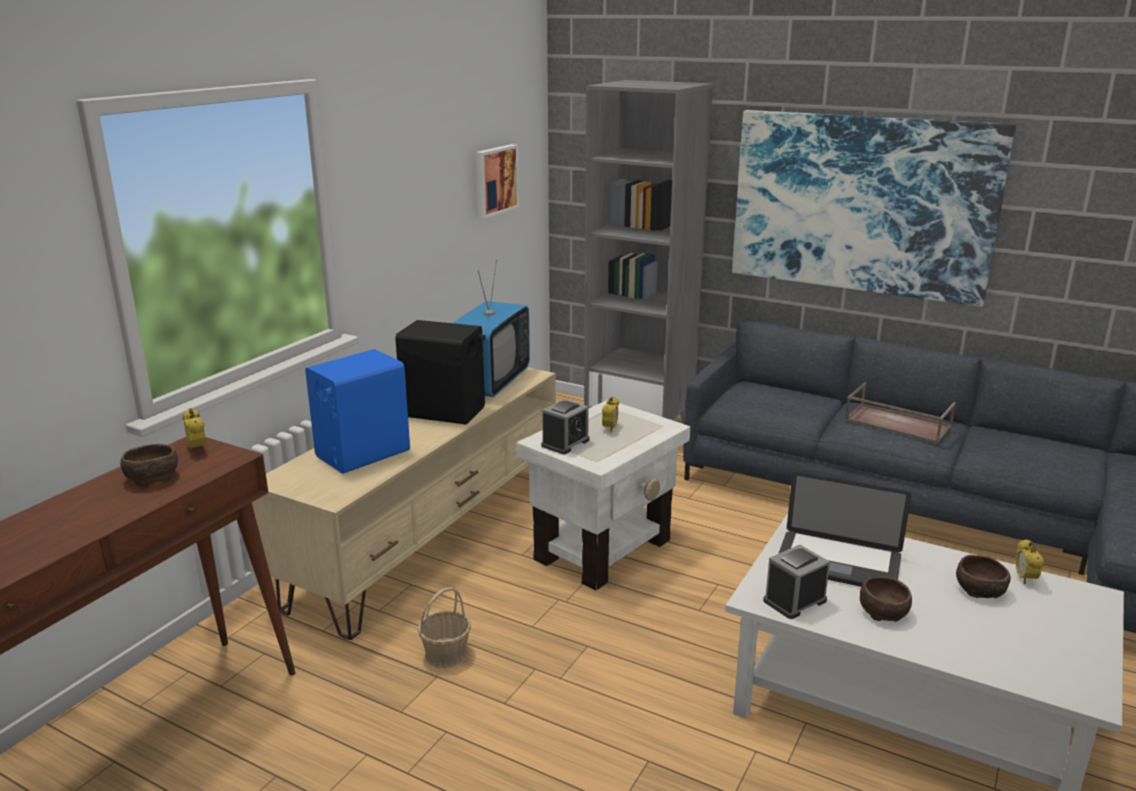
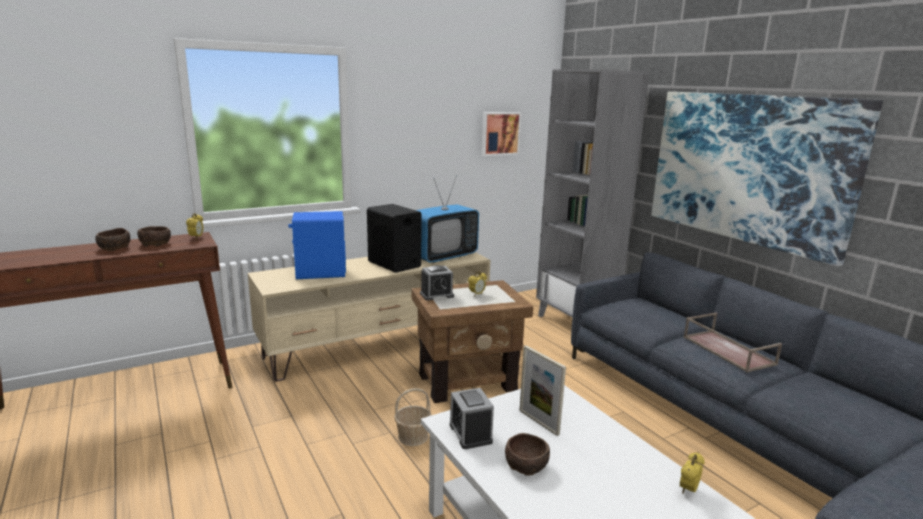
camera: 30 degrees right, 5 degrees down
basket [418,587,471,668] -> basket moved to [395,388,431,446]
white side table [516,400,690,590] -> brown side table [411,280,533,403]
alarm clock [763,545,830,619] -> alarm clock turned 105 degrees counterclockwise [450,388,494,449]
laptop [778,472,911,587] -> picture frame [519,345,566,436]
brown bowl [956,555,1011,598] -> brown bowl moved to [95,228,130,251]

